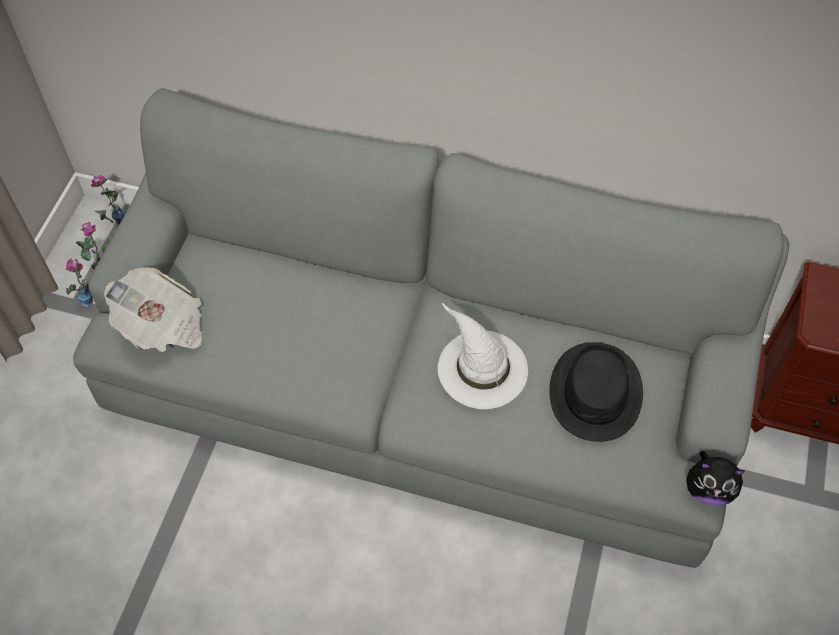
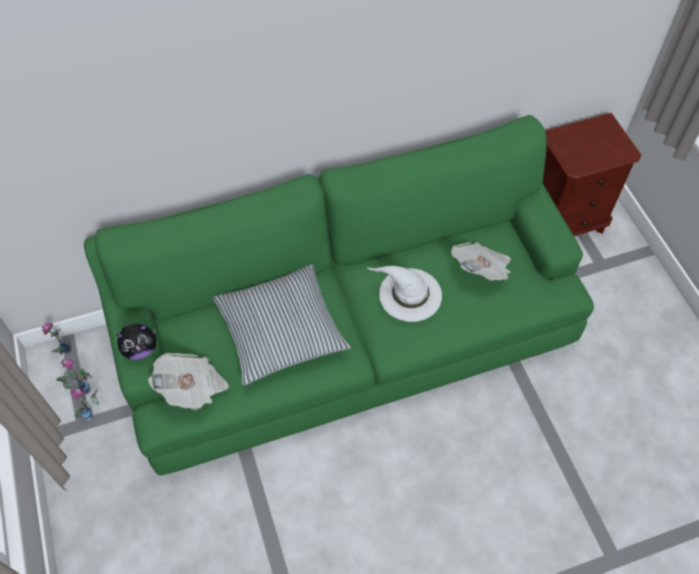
camera: 35 degrees left, 0 degrees up
grey sofa [73,88,789,568] -> green sofa [84,115,594,475]
black hat [549,342,643,442] -> newspaper [451,242,511,281]
plush toy [687,451,745,506] -> plush toy moved to [116,324,156,360]
none -> pillow [213,264,351,385]

